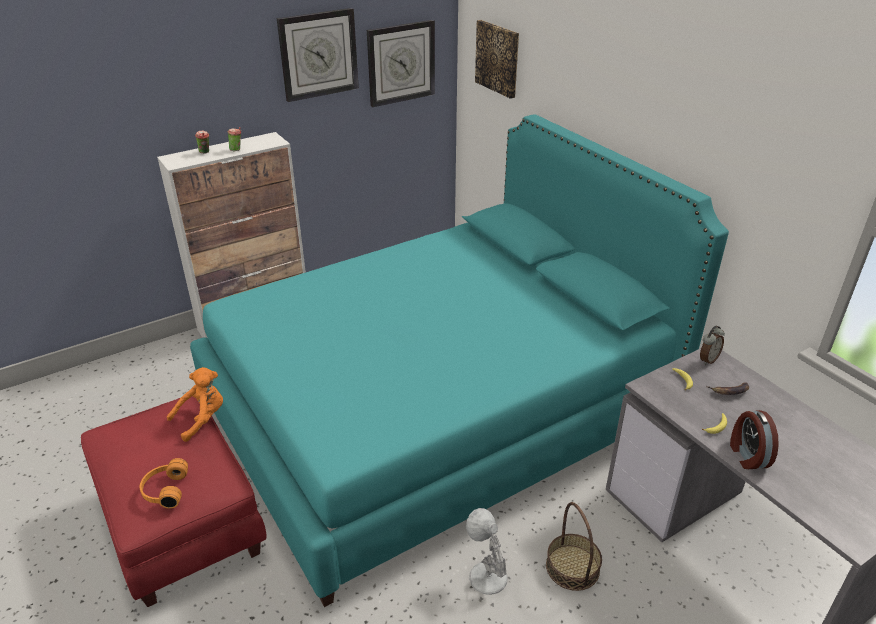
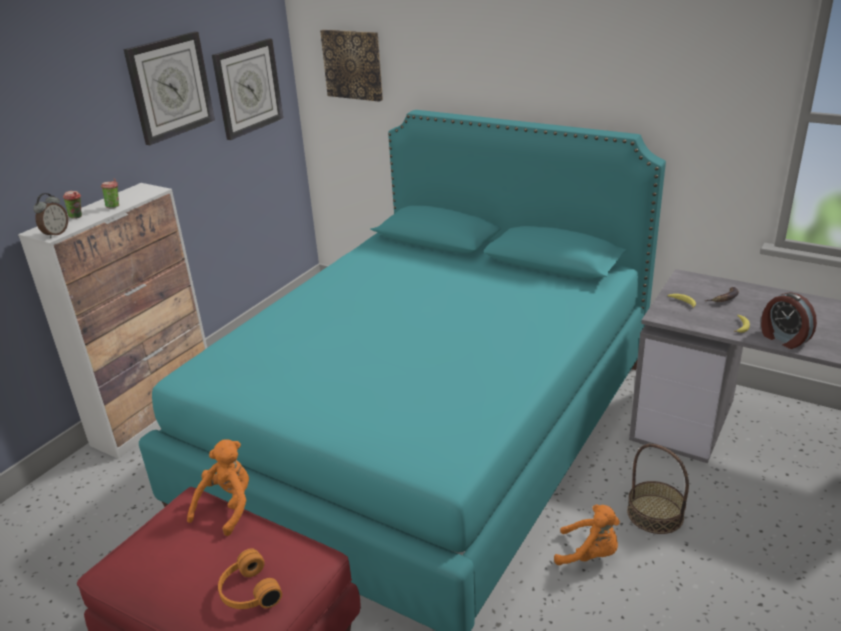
camera: 25 degrees left, 5 degrees down
white table lamp [466,508,508,595] -> orange plush toy [554,505,620,565]
alarm clock [700,326,725,365] -> alarm clock moved to [33,193,68,238]

